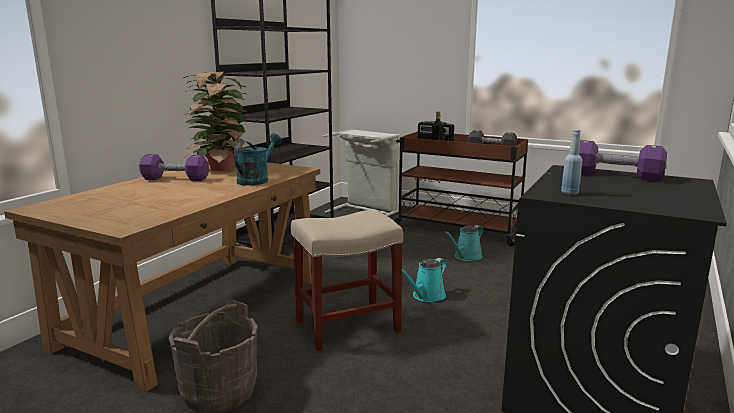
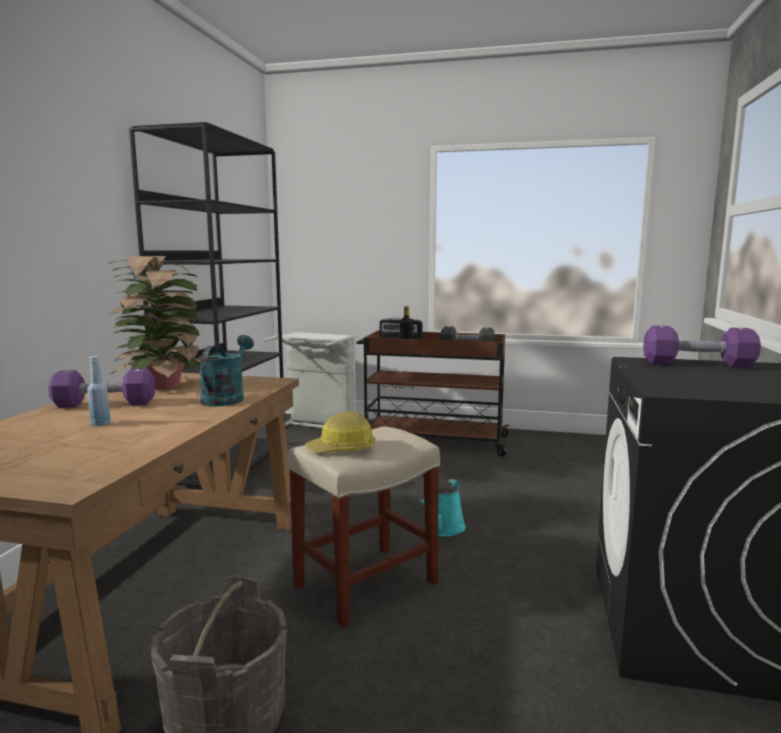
camera: 15 degrees left, 5 degrees down
turquoise watering can [445,225,483,261] -> none
blue bottle [561,129,582,195] -> blue bottle moved to [87,356,111,426]
none -> hard hat [305,411,375,453]

